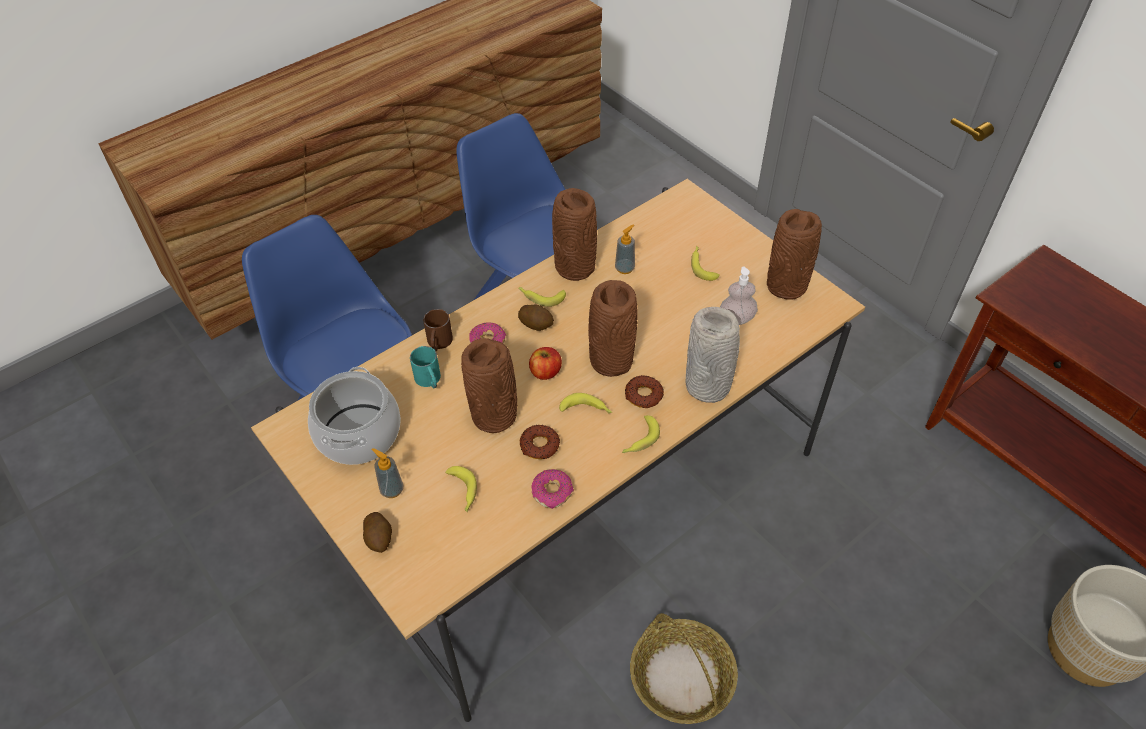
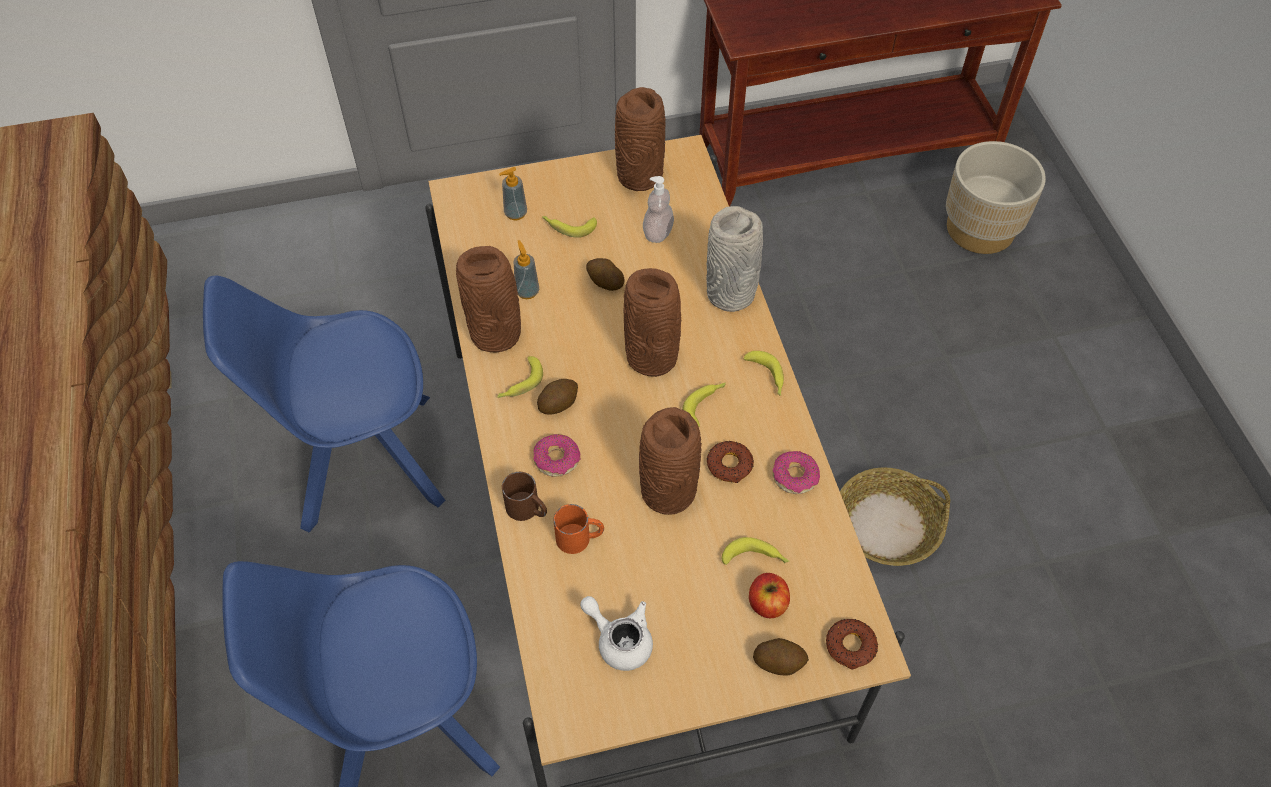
camera: 65 degrees left, 5 degrees up
cooking pot [308,367,401,465] -> white teapot [580,596,653,671]
soap dispenser [372,448,404,498] -> soap dispenser moved to [499,167,527,220]
turquoise mug [410,346,441,388] -> orange mug [554,504,604,554]
apple [529,347,562,380] -> apple moved to [749,573,790,618]
donut [625,375,664,408] -> donut moved to [826,619,878,670]
none -> potato [586,258,624,291]

